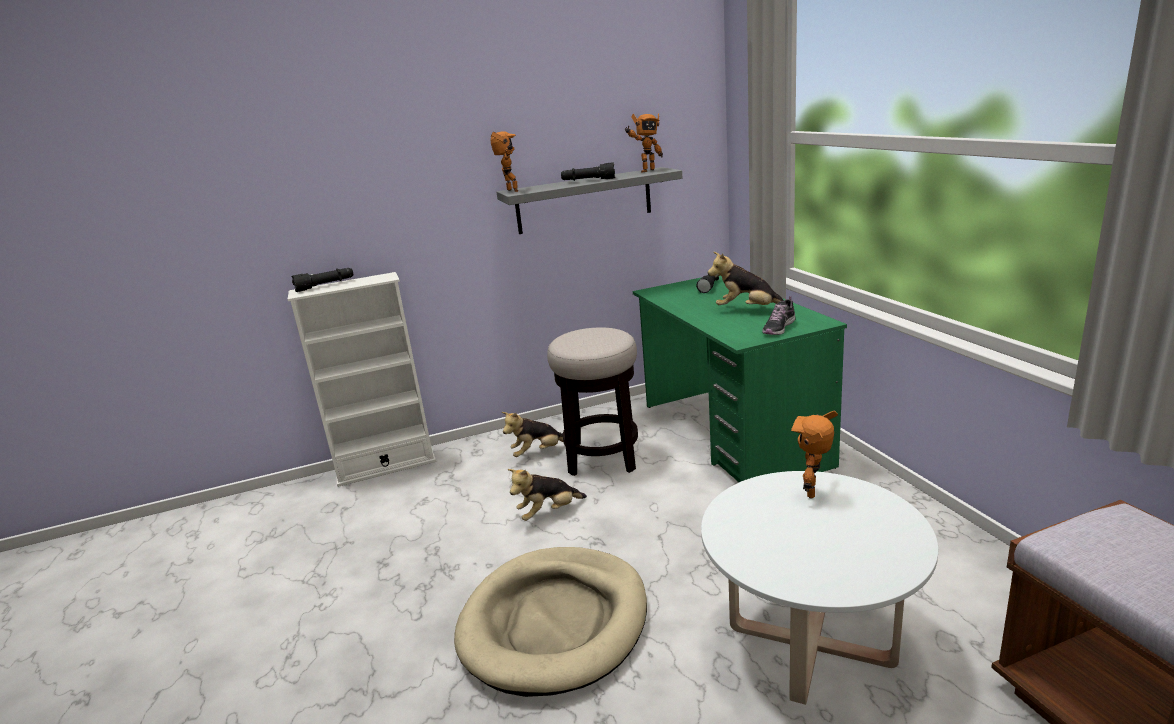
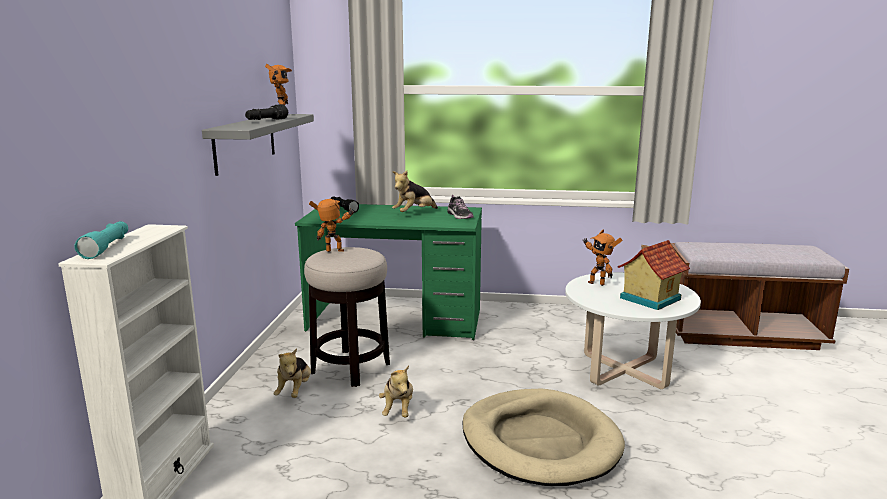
camera: 65 degrees left, 5 degrees down
black flashlight [291,268,353,292] -> turquoise flashlight [74,221,128,259]
toy robot [490,131,518,192] -> toy robot moved to [309,199,355,252]
none -> toy house [618,240,690,310]

